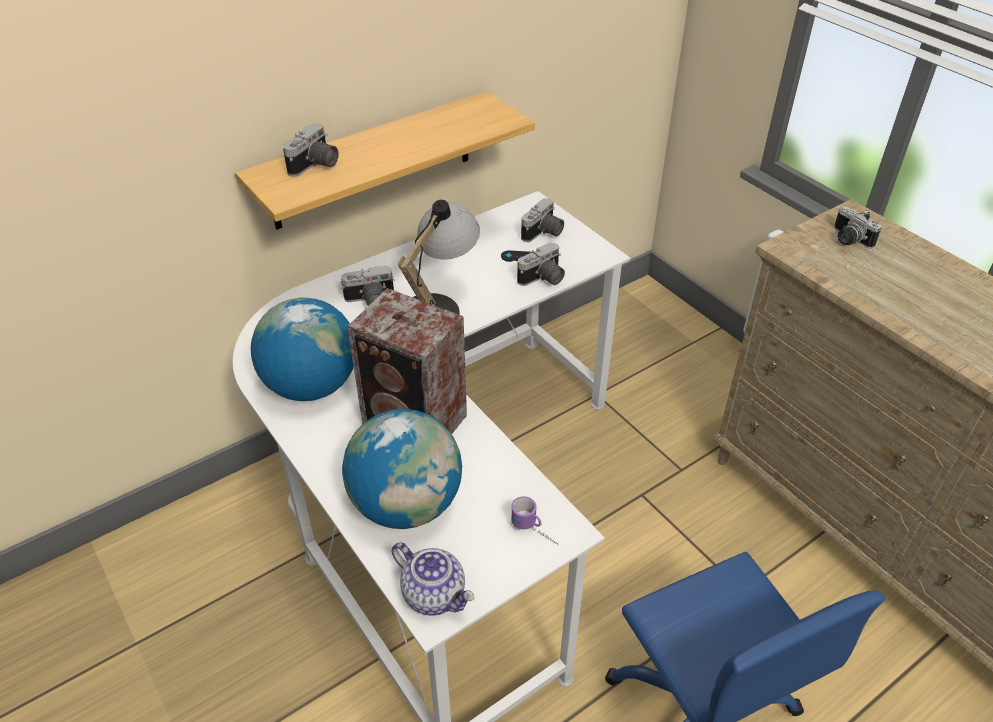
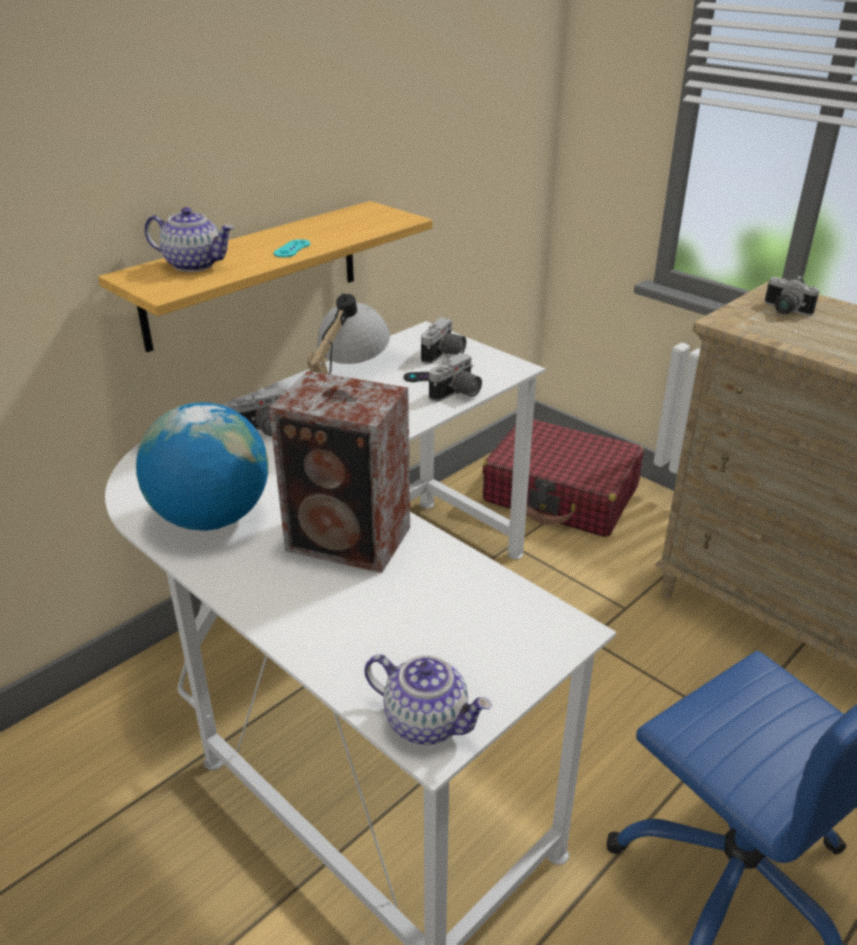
camera: 10 degrees left, 10 degrees down
camera [283,123,339,177] -> teapot [144,207,234,272]
globe [342,409,462,529] -> none
mug [511,496,558,545] -> none
none -> turquoise game controller [273,239,310,257]
none -> red suitcase [482,419,644,537]

